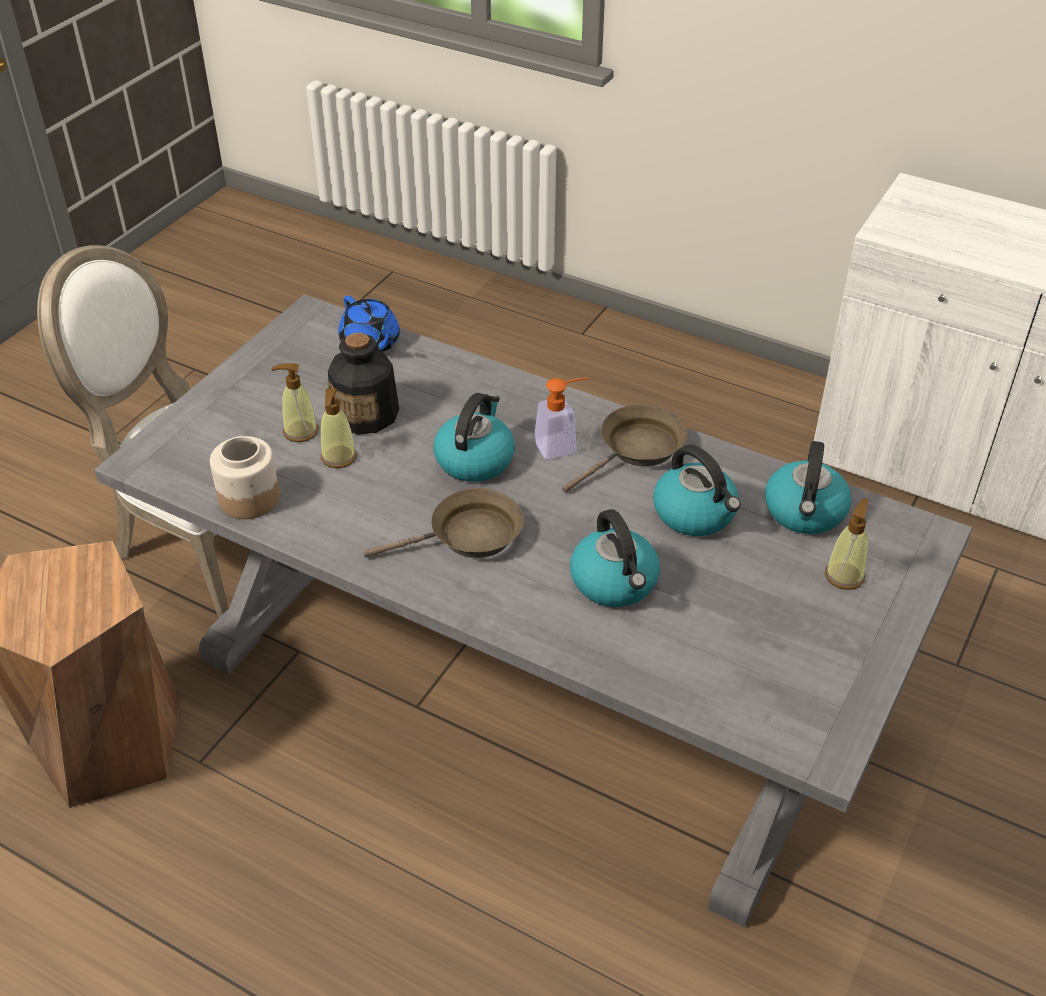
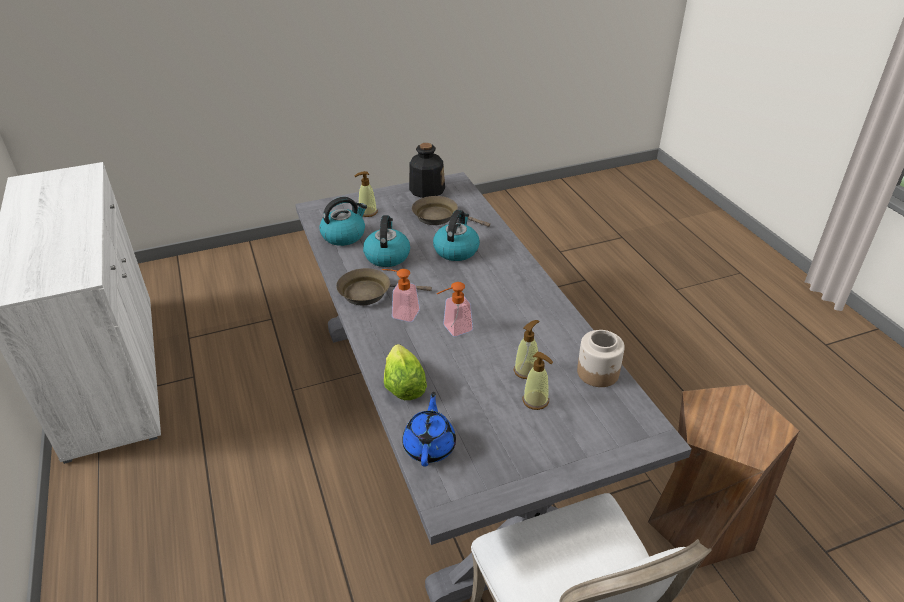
camera: 140 degrees left, 5 degrees down
bottle [328,333,399,435] -> bottle moved to [409,143,445,198]
brown frying pan [363,488,524,558] -> brown frying pan moved to [412,196,490,227]
kettle [433,393,515,482] -> soap dispenser [437,282,473,337]
none -> lettuce [384,344,427,400]

